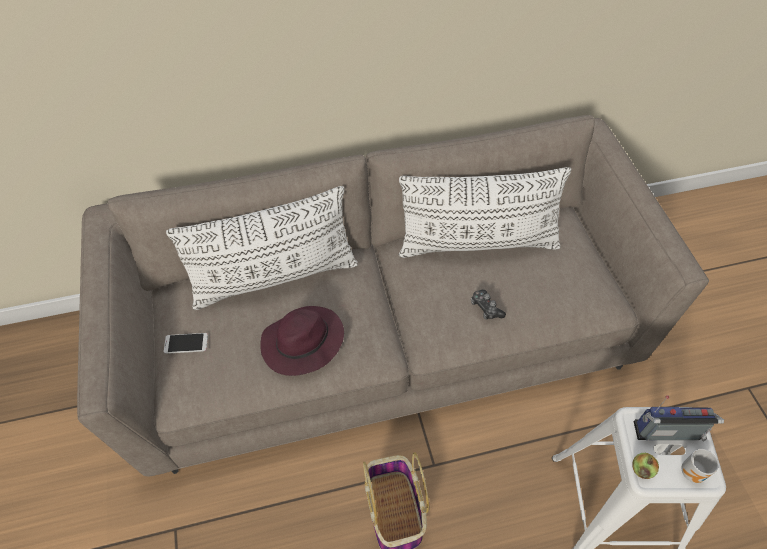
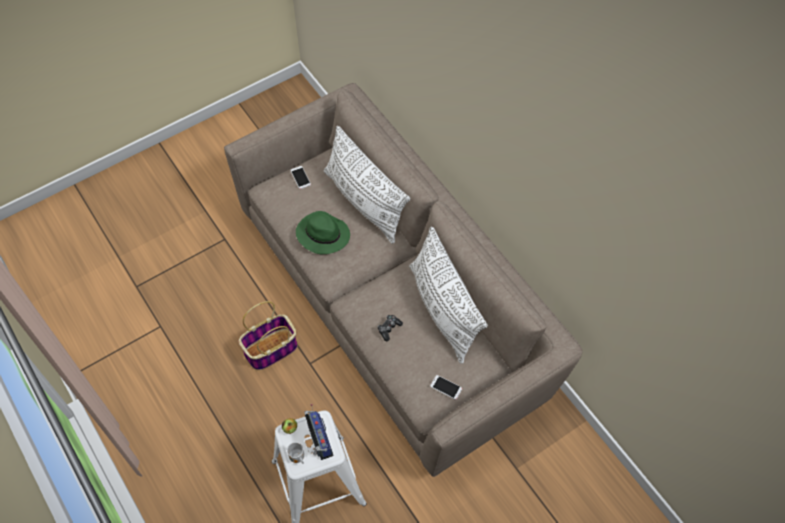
camera: 70 degrees right, 5 degrees up
purple hat [260,306,344,376] -> green hat [296,211,350,255]
none -> phone [430,375,462,400]

